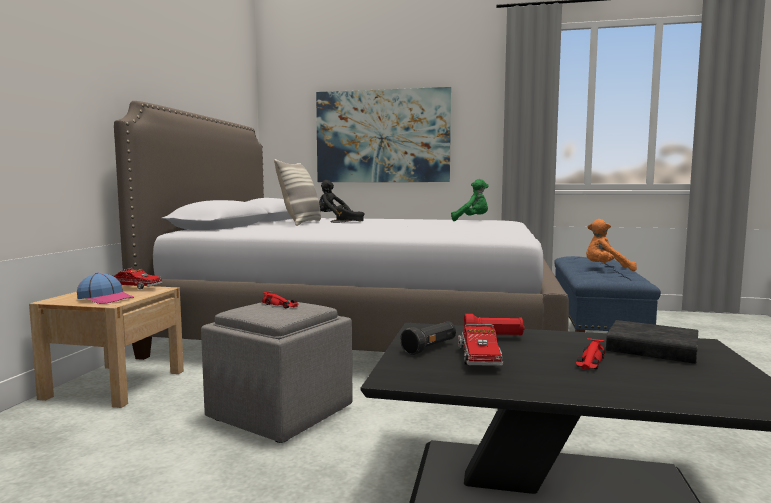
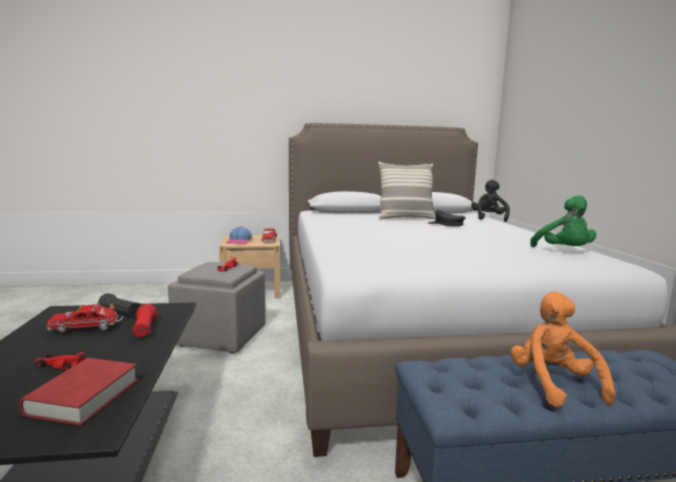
camera: 70 degrees right, 5 degrees up
picture [316,87,451,182] -> none
black book [606,320,698,364] -> red book [19,358,138,426]

